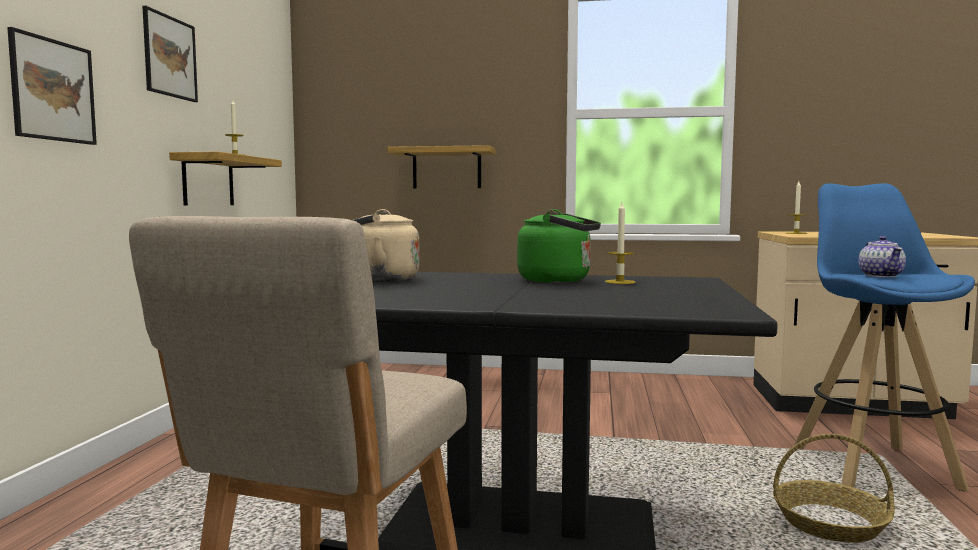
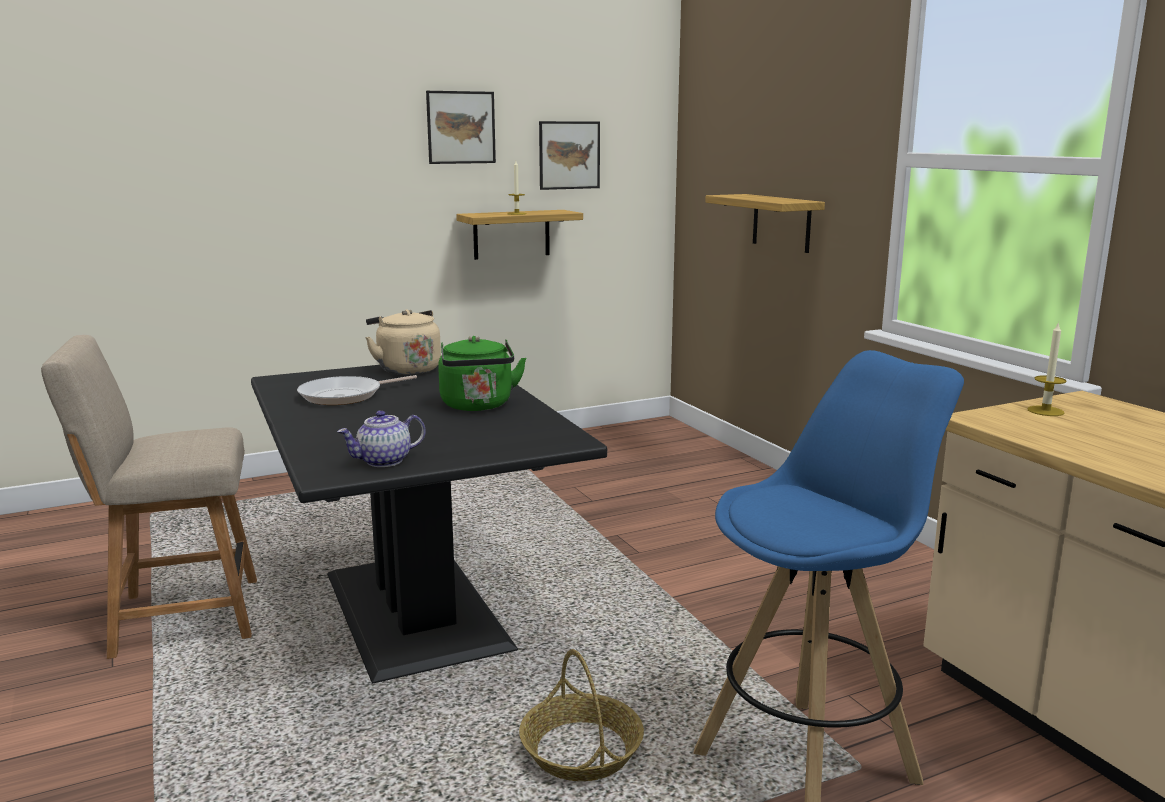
camera: 55 degrees right, 10 degrees up
picture [7,27,97,145] -> picture moved to [539,121,600,190]
candle [605,202,636,284] -> none
teapot [859,236,906,277] -> teapot moved to [337,410,425,467]
none -> frying pan [297,375,417,405]

